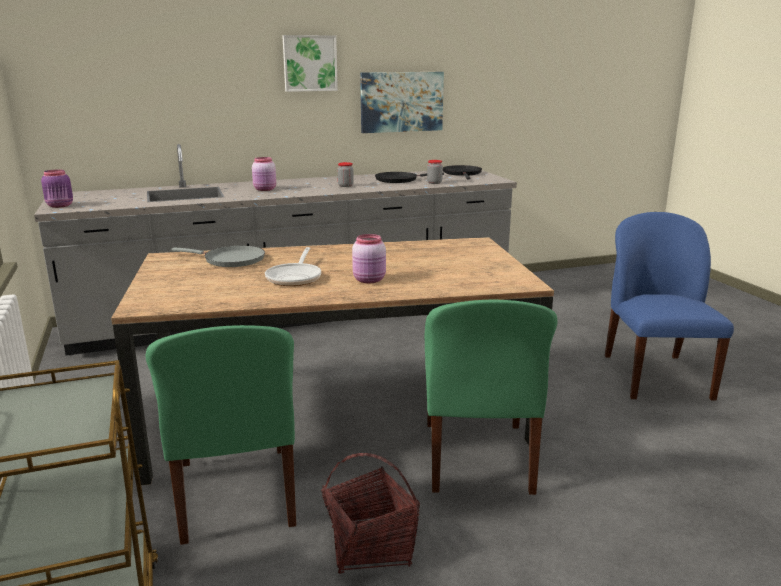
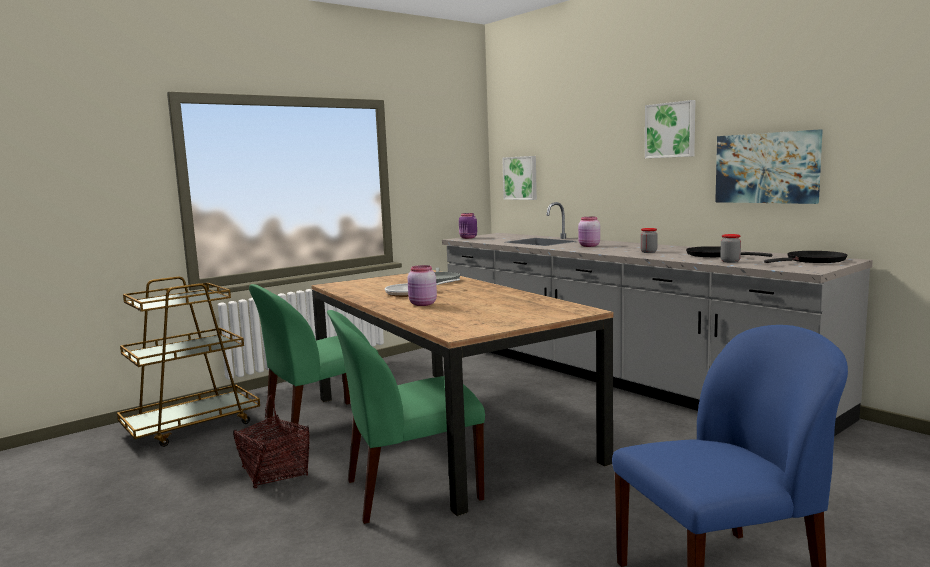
camera: 70 degrees right, 10 degrees down
none -> picture [502,156,537,200]

